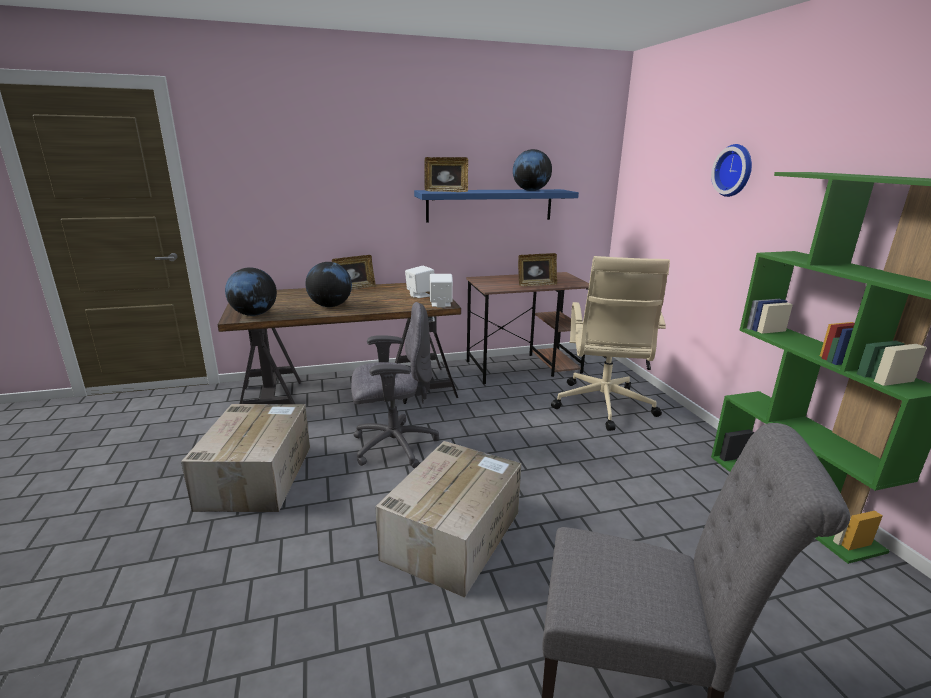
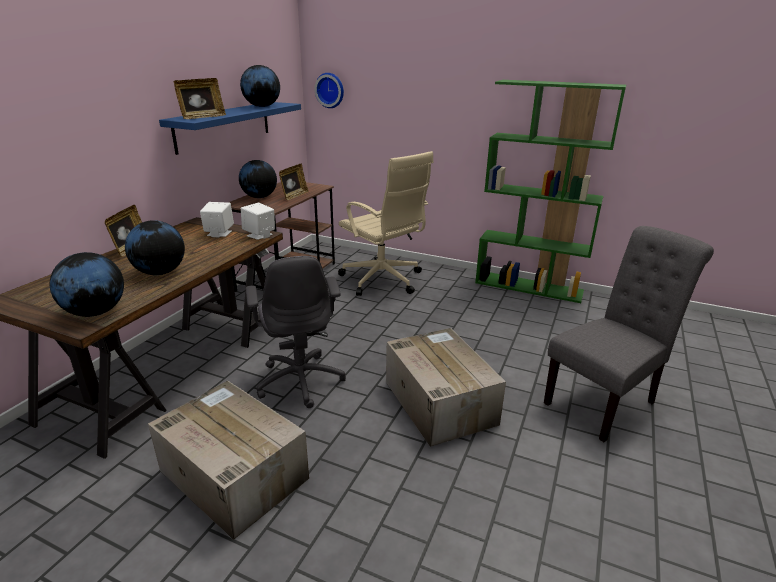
camera: 50 degrees left, 5 degrees up
grey office chair [351,302,439,468] -> grey office chair turned 135 degrees clockwise [246,256,346,408]
wall clock [711,144,752,197] -> wall clock moved to [314,73,344,108]
none -> globe [239,160,277,198]

